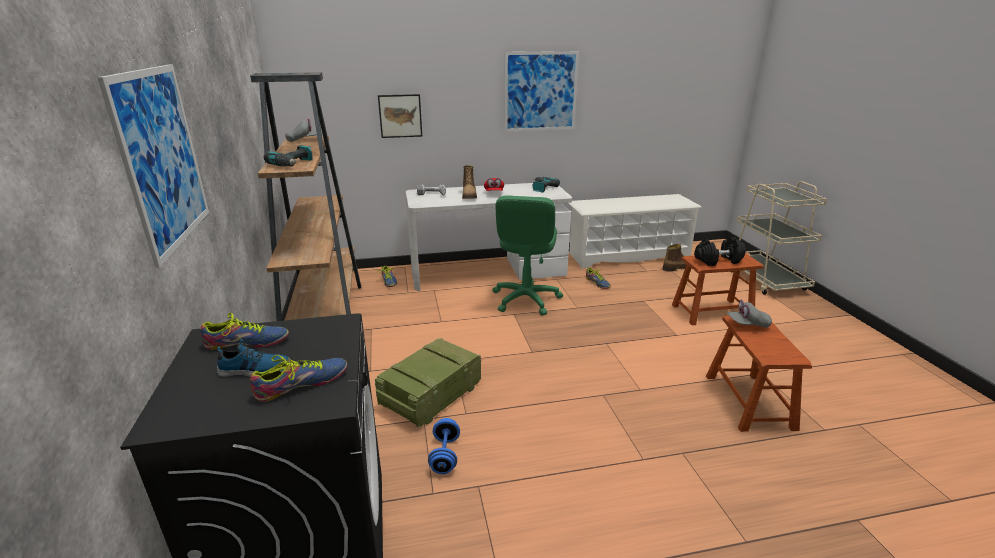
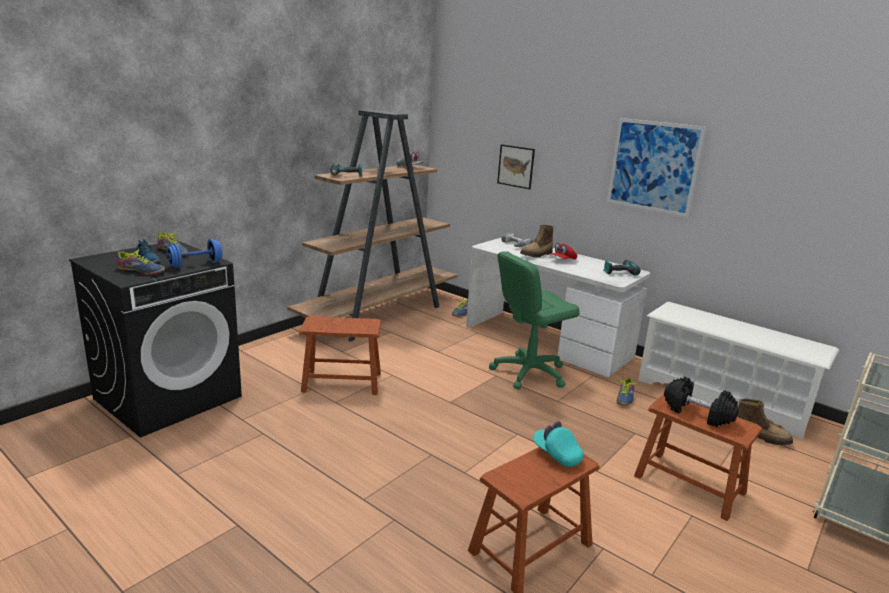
camera: 50 degrees right, 5 degrees down
picture [97,64,209,268] -> none
crate [375,338,481,427] -> brown stool [299,316,381,395]
blue dumbbell [428,418,460,474] -> blue dumbbell moved to [166,239,222,268]
grey cap [727,300,772,328] -> turquoise cap [533,421,584,467]

